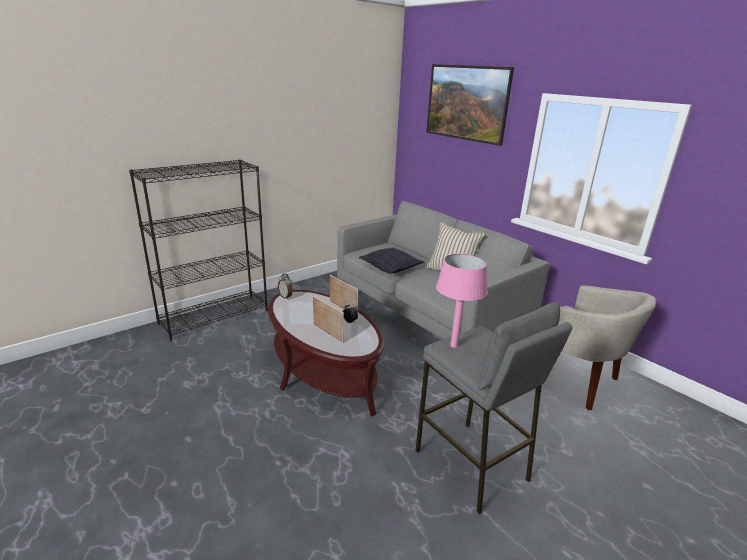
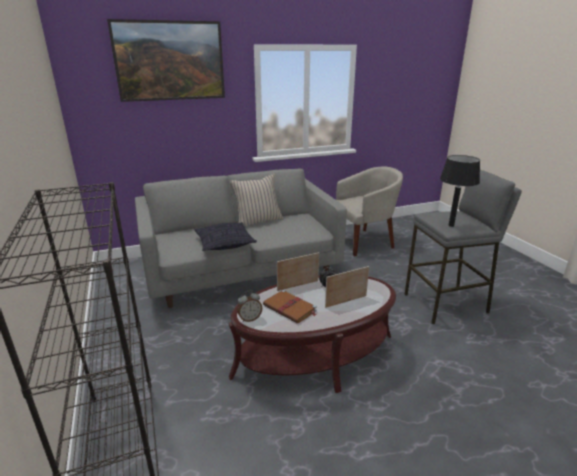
camera: 70 degrees left, 0 degrees up
pink table lamp [436,253,488,348] -> black table lamp [440,155,480,227]
none -> brown book [263,290,317,323]

